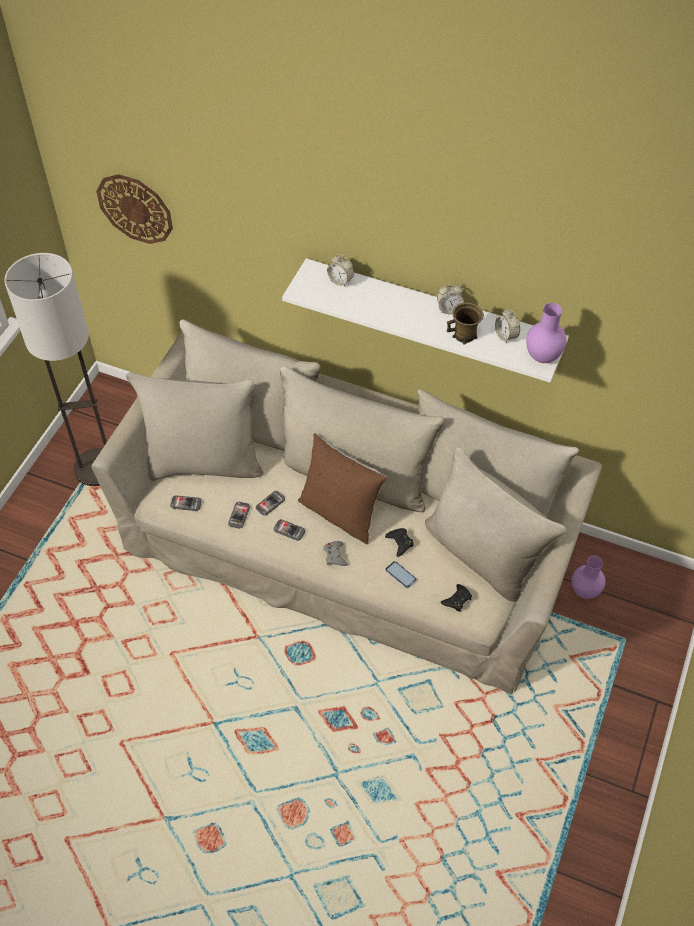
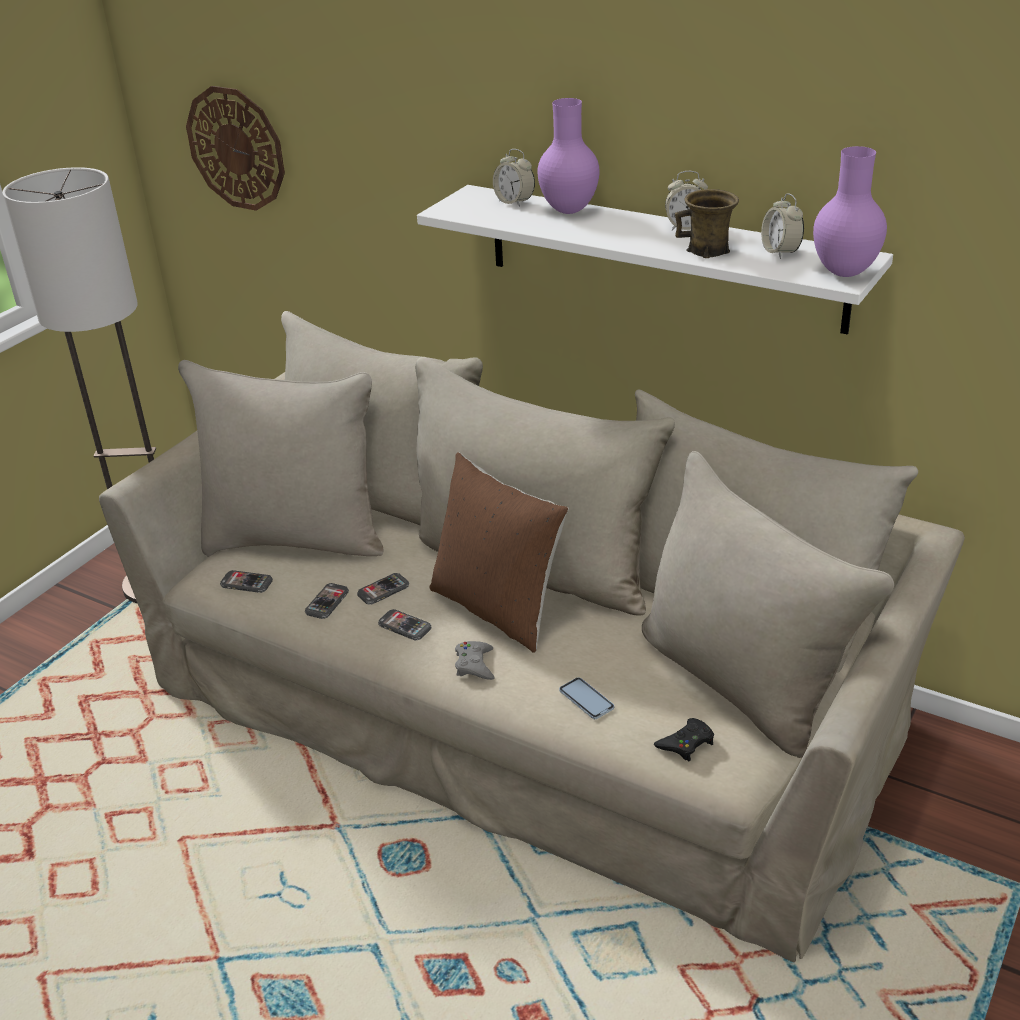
camera: 10 degrees right, 20 degrees down
black game controller [385,528,413,557] -> none
purple vase [572,555,606,599] -> purple vase moved to [537,98,600,214]

